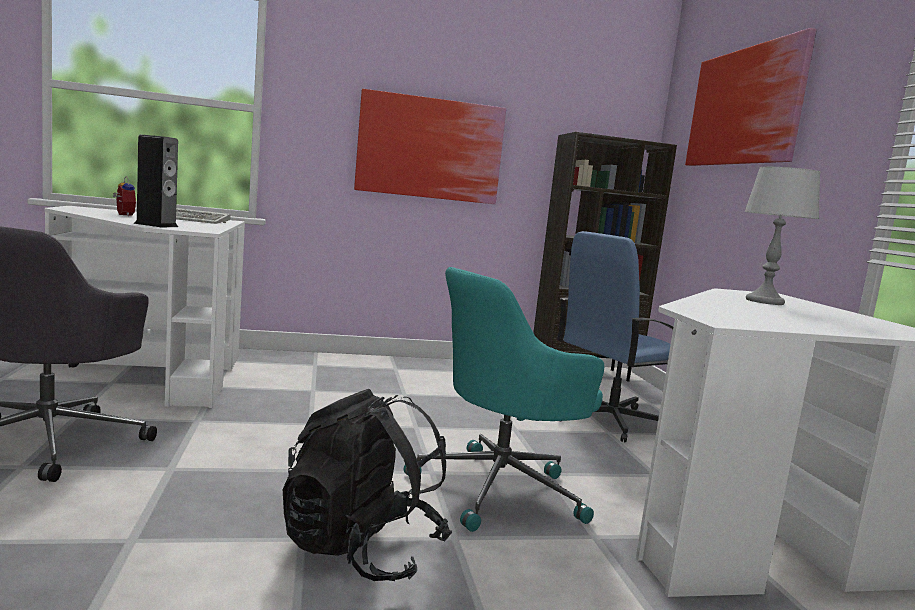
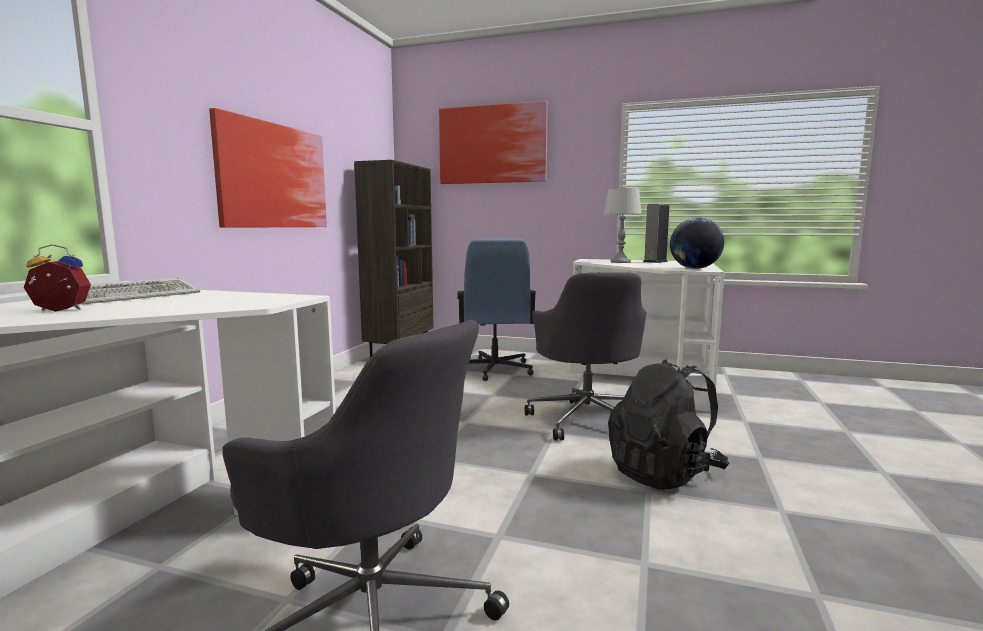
camera: 60 degrees left, 0 degrees up
speaker [134,134,178,227] -> speaker moved to [643,204,669,263]
turquoise office chair [404,267,604,532] -> grey office chair [525,272,647,441]
none -> globe [670,217,724,269]

